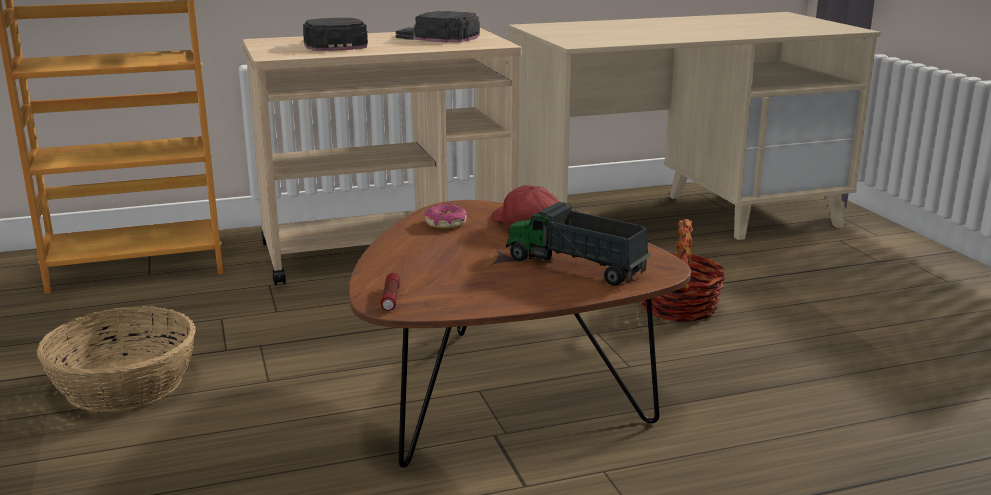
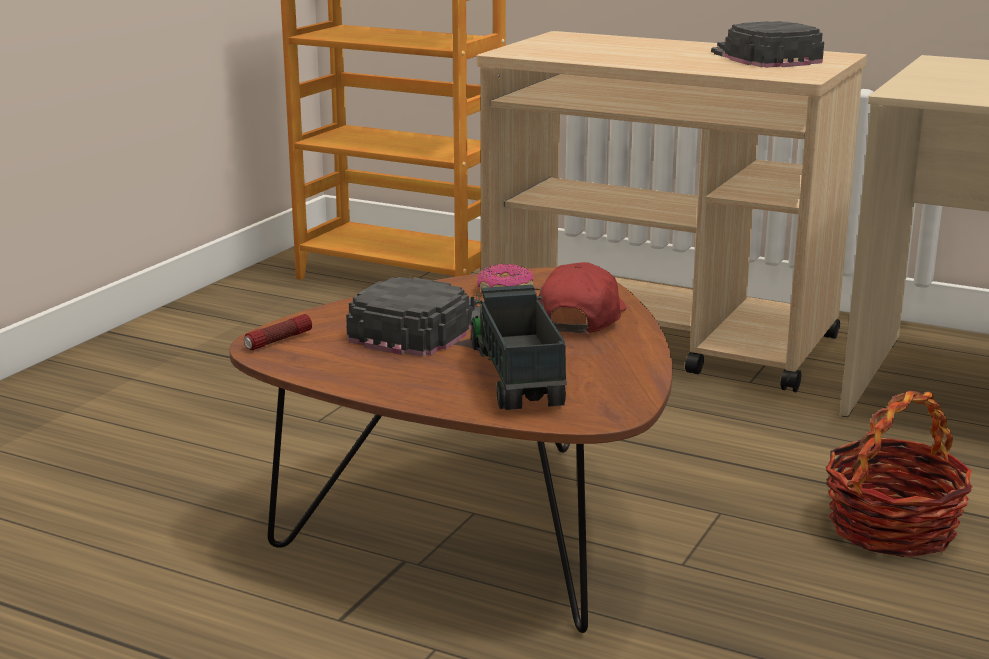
camera: 45 degrees right, 0 degrees up
basket [37,306,196,412] -> none
black cap [303,18,368,51] -> black cap moved to [346,277,480,357]

